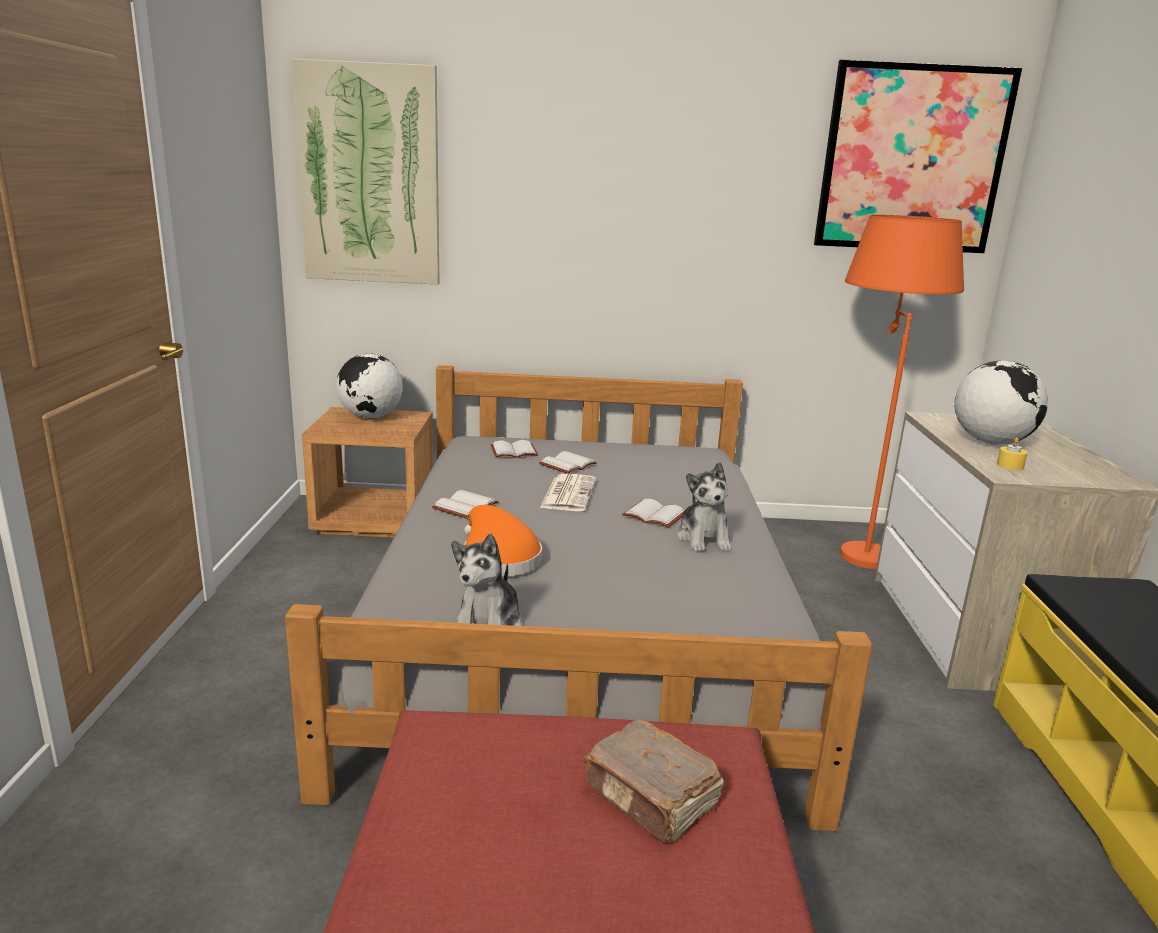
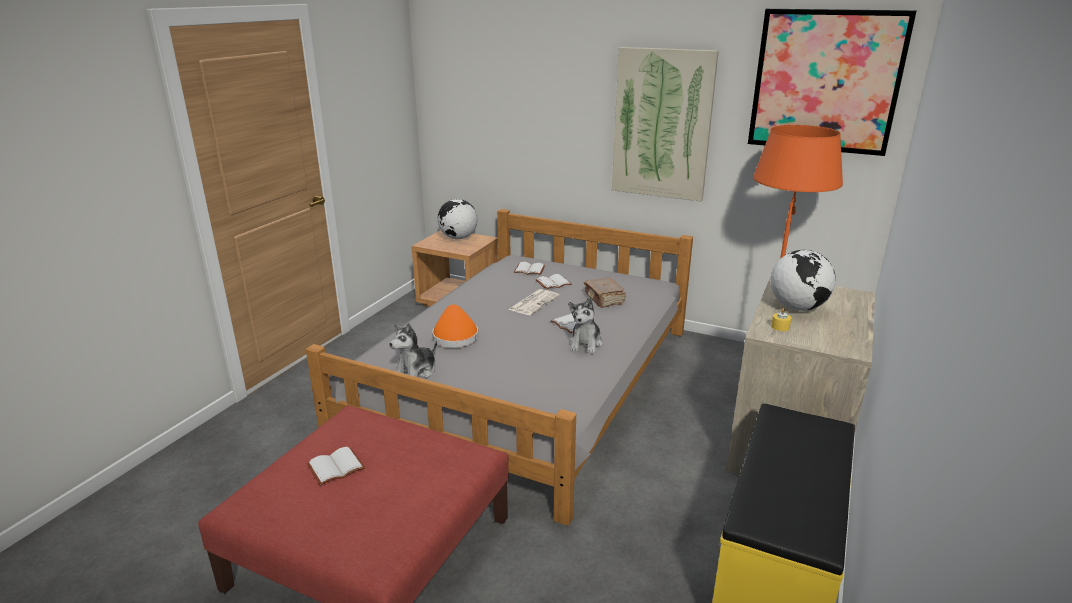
camera: 25 degrees right, 5 degrees up
picture [291,58,439,284] -> picture moved to [612,47,719,201]
white book [432,490,499,519] -> white book moved to [307,447,365,486]
brown book [583,718,724,845] -> brown book moved to [584,277,626,308]

